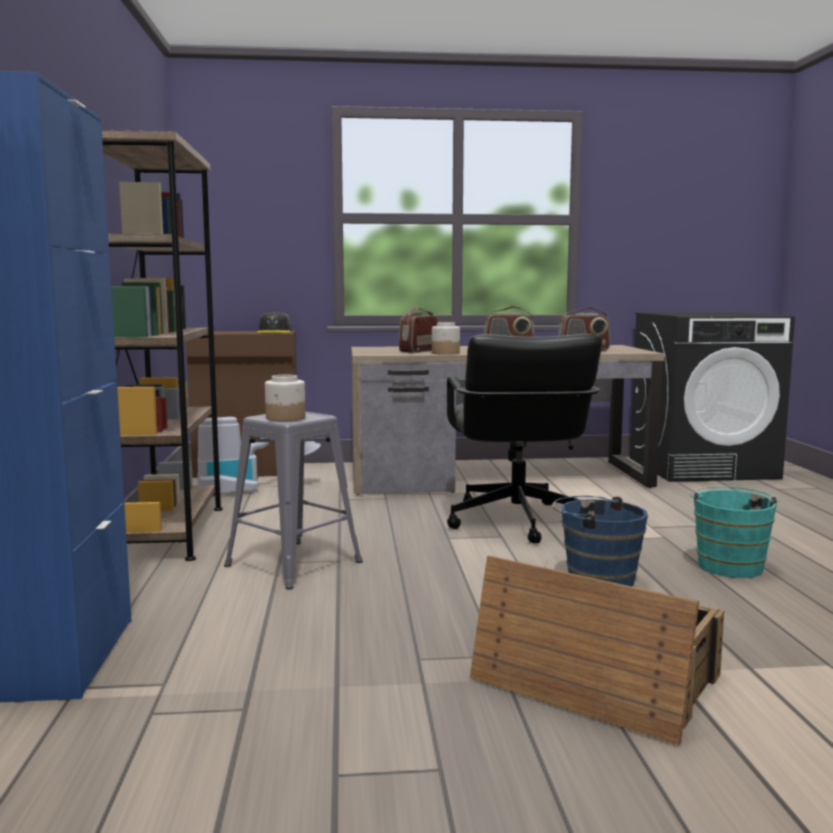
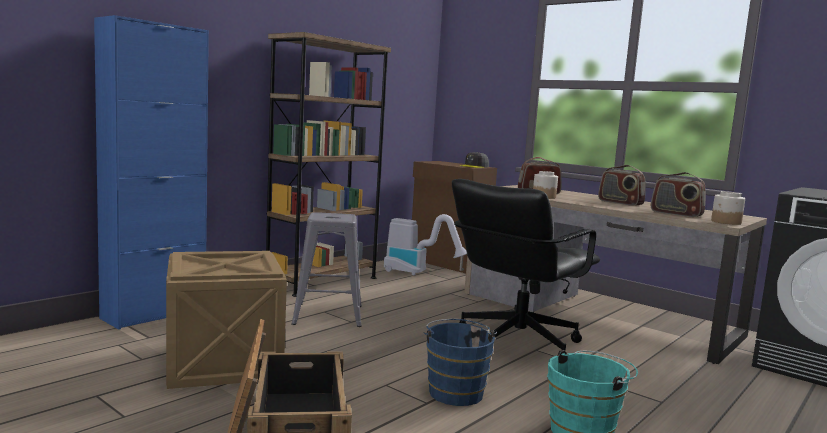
camera: 45 degrees right, 0 degrees up
jar [265,375,305,421] -> jar moved to [711,191,745,225]
none -> crate [166,251,287,389]

